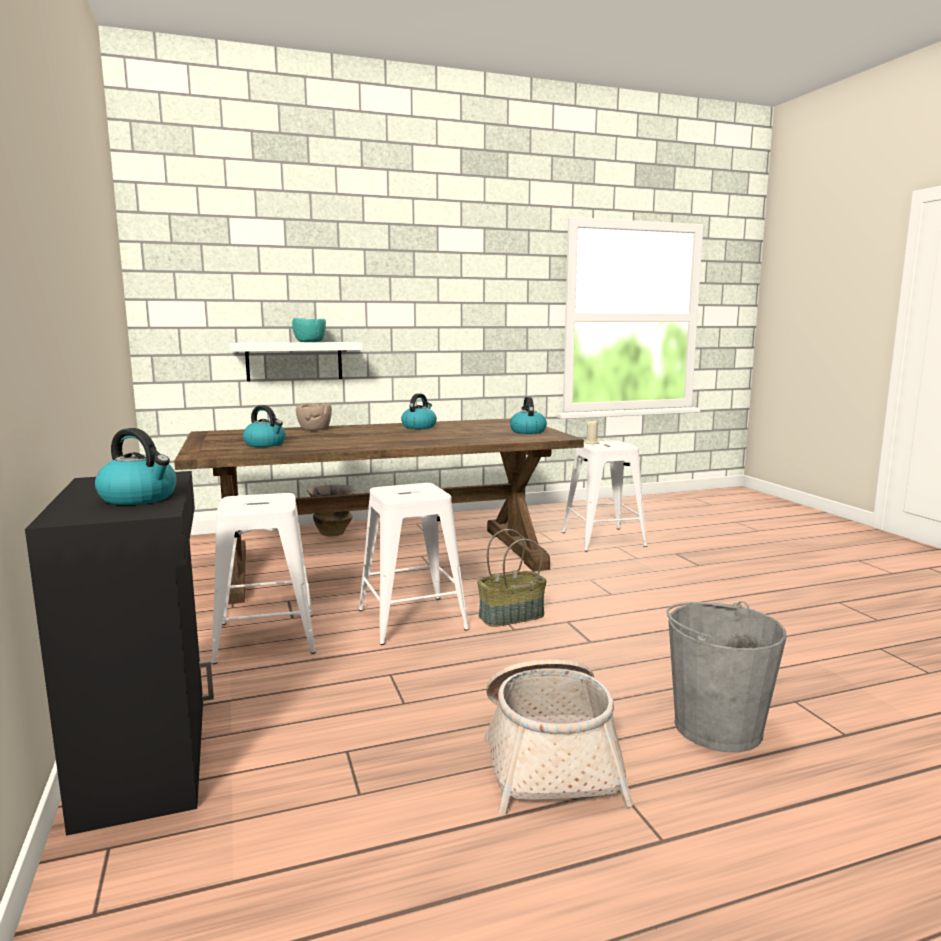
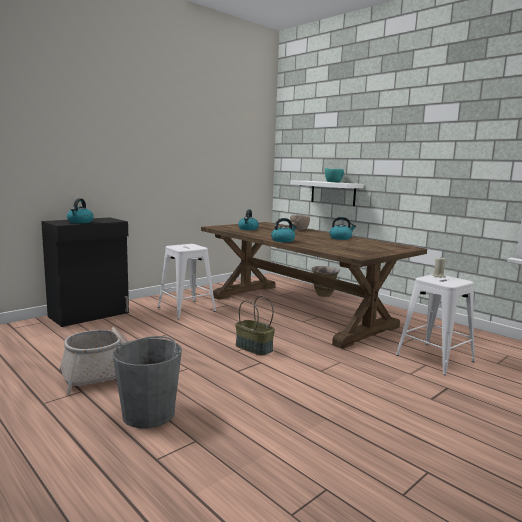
camera: 65 degrees right, 0 degrees up
white stool [359,483,469,645] -> none
kettle [510,397,547,434] -> kettle moved to [271,218,297,242]

